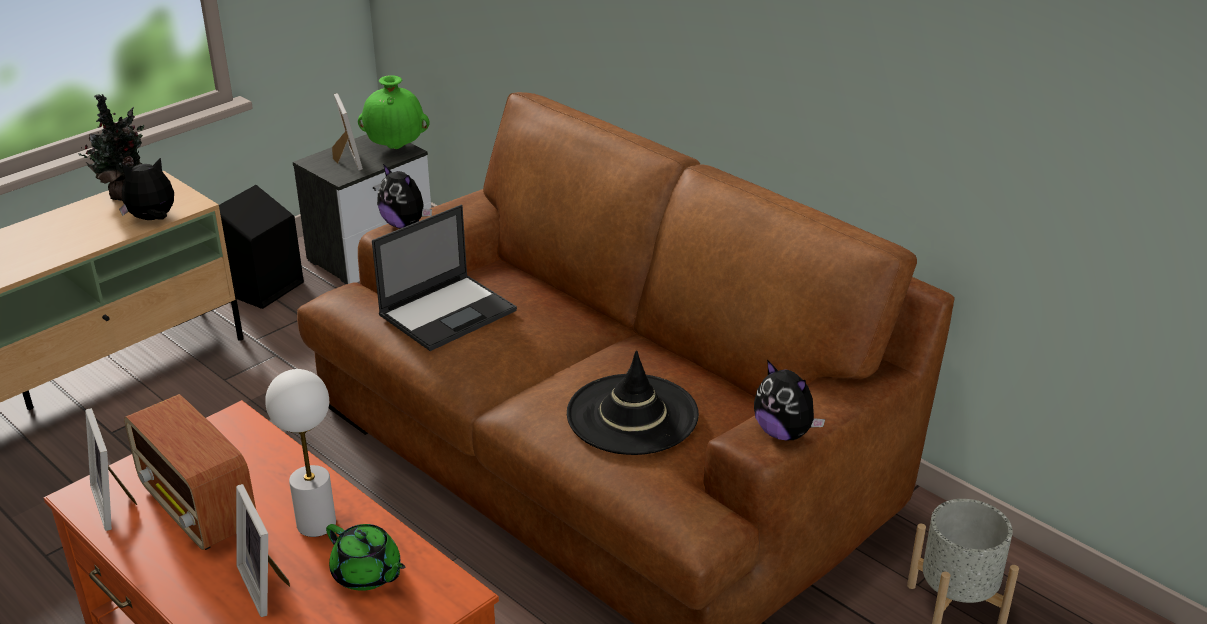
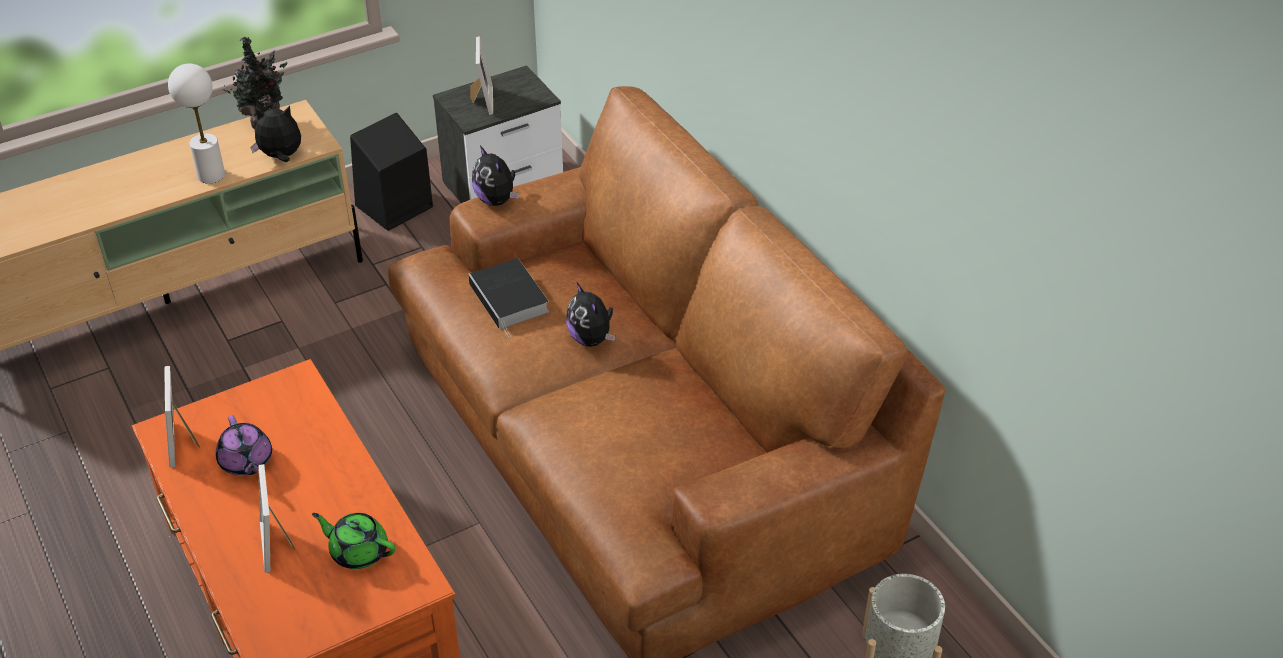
camera: 15 degrees right, 10 degrees up
radio [124,394,256,550] -> purple teapot [216,415,272,475]
white table lamp [265,369,336,537] -> white table lamp moved to [168,64,225,184]
green teapot [326,524,405,591] -> green teapot turned 150 degrees clockwise [312,513,396,569]
green vase [358,75,430,149] -> none
laptop [372,205,517,351] -> book [468,258,549,337]
black hat [567,350,699,455] -> none
plush toy [754,360,825,441] -> plush toy moved to [566,283,615,347]

